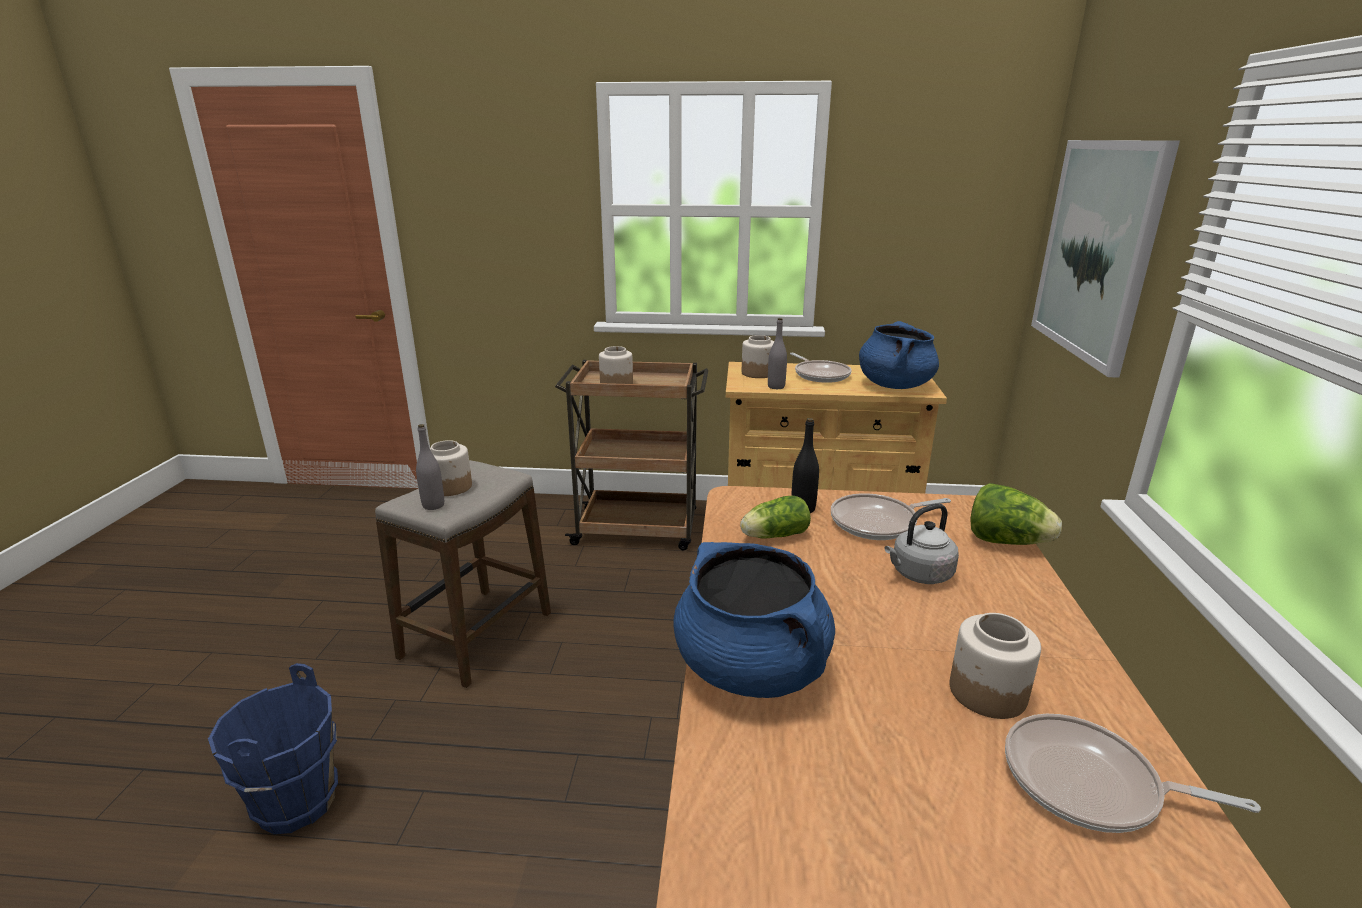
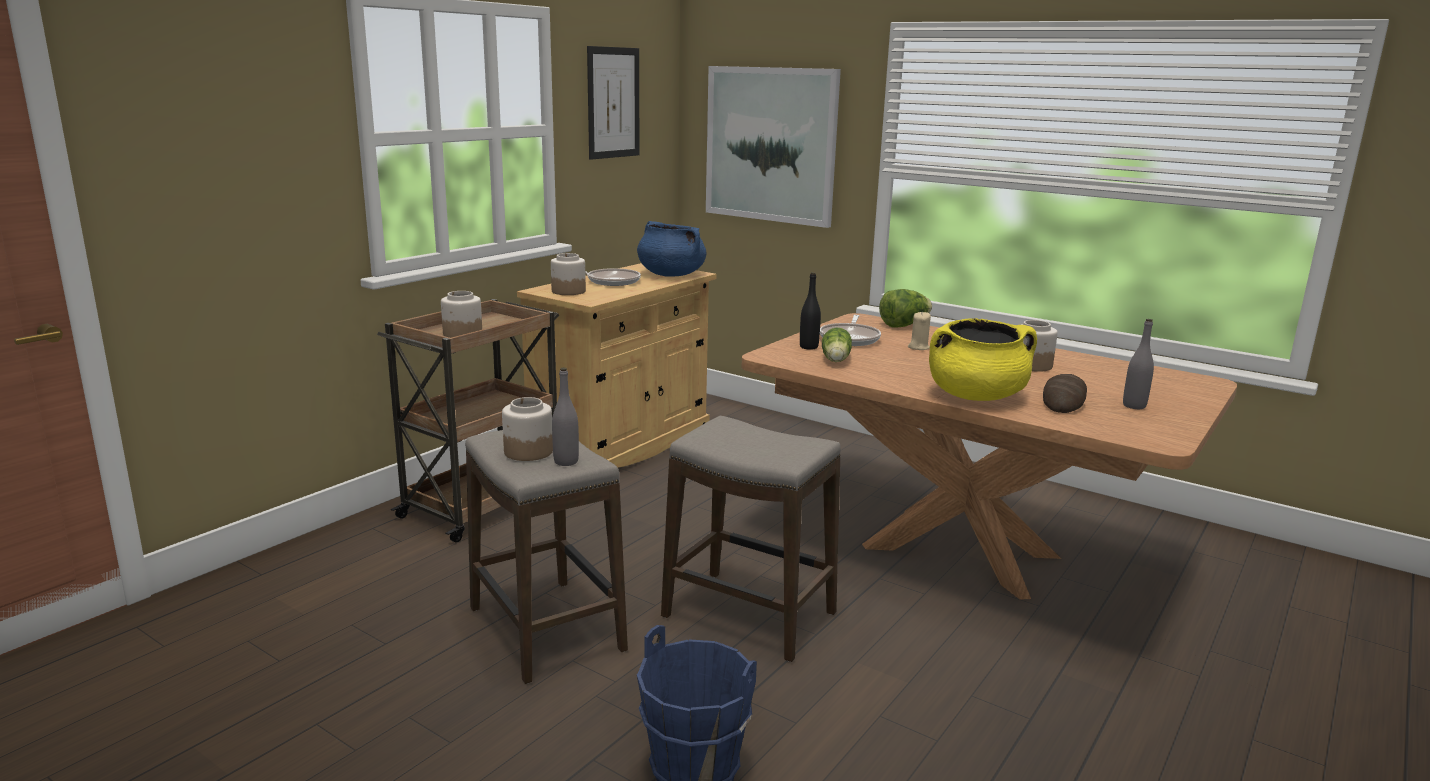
camera: 60 degrees left, 5 degrees down
blue cooking pot [674,542,835,698] -> yellow cooking pot [929,318,1037,401]
grey bottle [768,318,787,389] -> grey bottle moved to [1123,319,1154,409]
grey kettle [885,504,959,584] -> beige candle [908,311,931,350]
frying pan [1005,714,1261,833] -> none
none -> picture [587,46,639,160]
none -> stool [661,415,841,662]
none -> bread [1043,374,1087,413]

